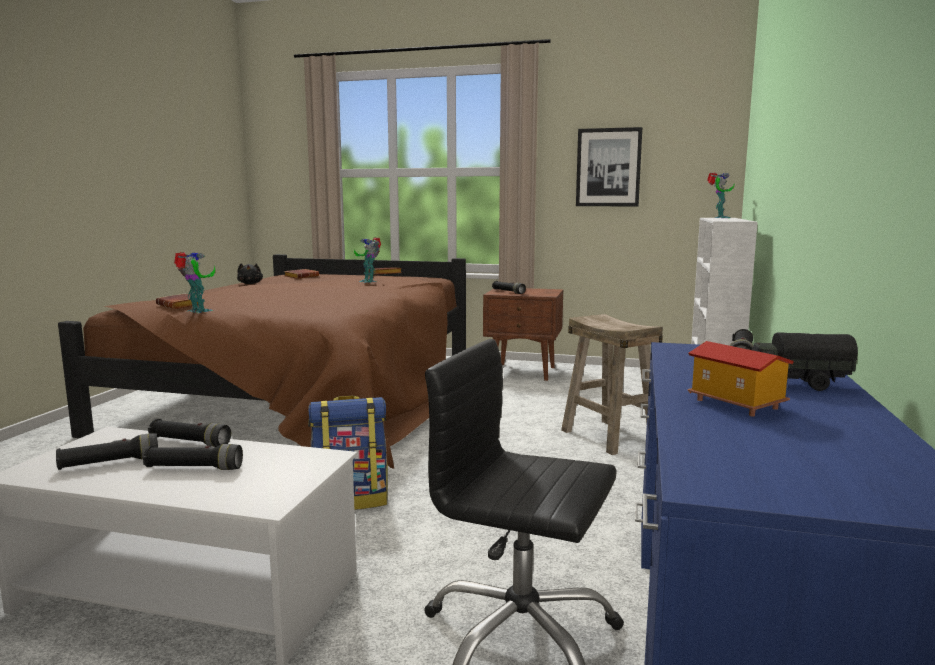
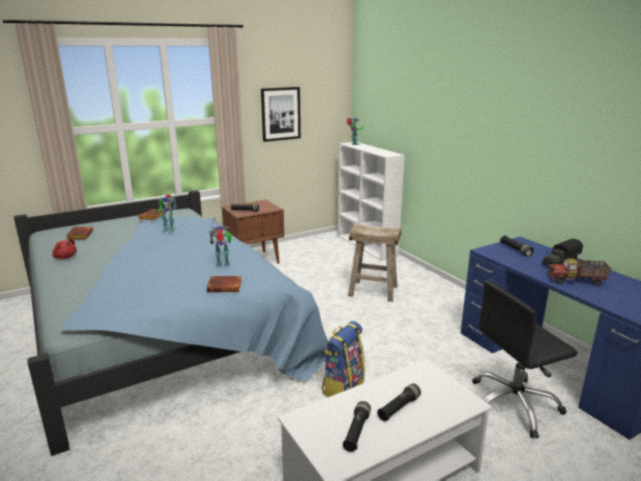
camera: 45 degrees left, 10 degrees up
brown bed [58,254,466,469] -> blue bed [14,190,328,456]
black flashlight [148,419,231,447] -> none
brown book [156,294,198,309] -> brown book moved to [206,276,242,292]
toy robot [174,252,215,313] -> toy robot moved to [209,226,232,267]
black plush toy [237,263,263,284] -> red plush toy [52,239,77,259]
toy house [688,341,794,416] -> toy truck [548,258,611,286]

